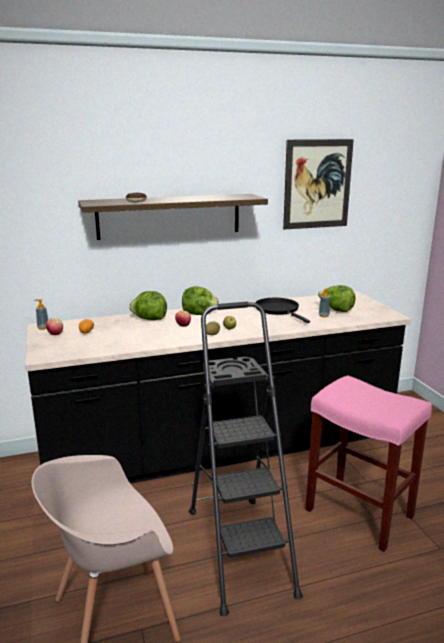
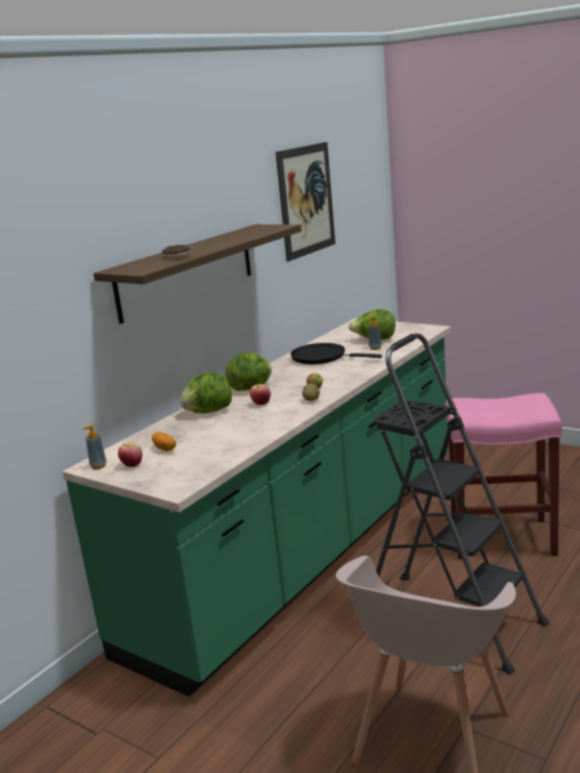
camera: 35 degrees left, 0 degrees up
black counter [25,291,411,484] -> green counter [63,318,451,697]

